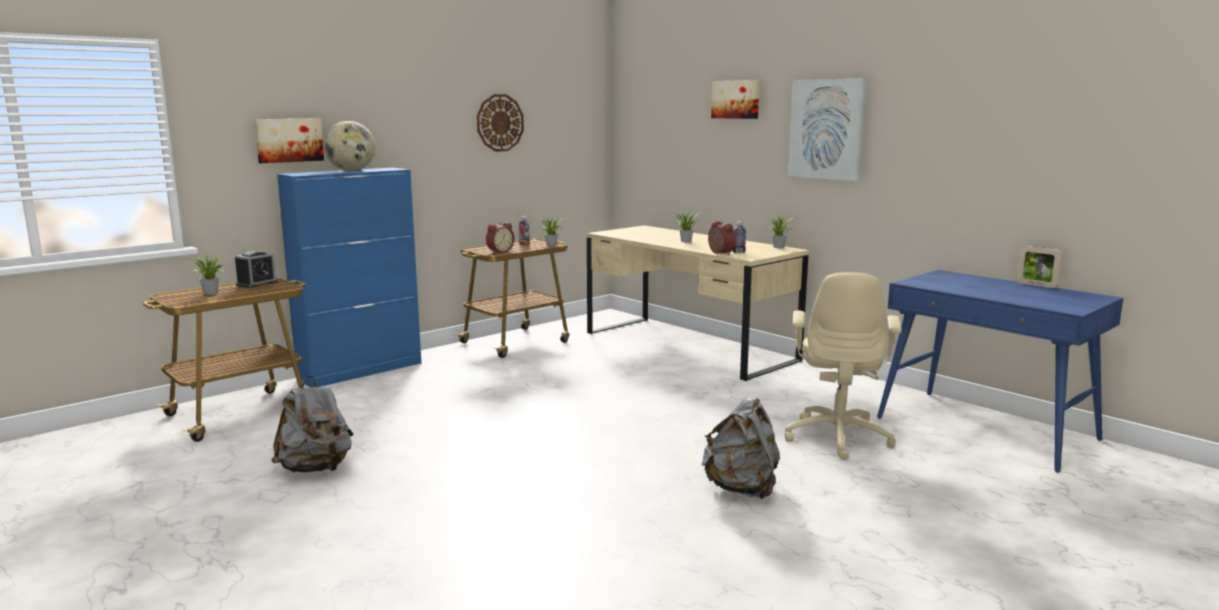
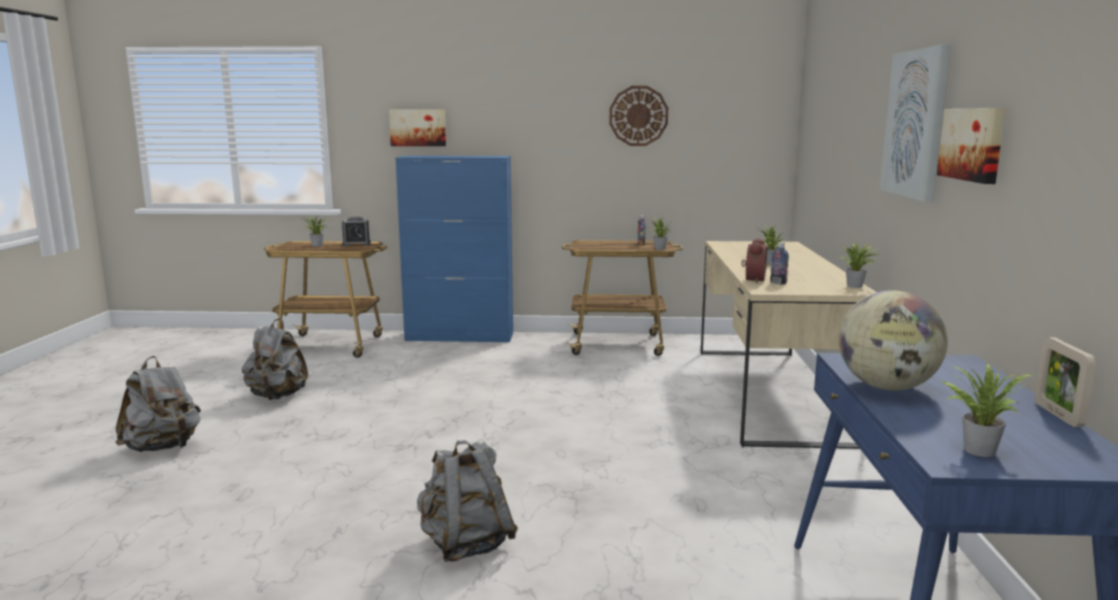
camera: 45 degrees right, 0 degrees up
globe [324,121,375,171] -> globe moved to [839,290,948,391]
alarm clock [486,222,514,253] -> none
picture [711,80,760,119] -> picture moved to [937,108,1005,184]
beige office chair [785,272,902,460] -> none
none -> grey backpack [115,356,201,452]
none -> potted plant [942,364,1033,457]

